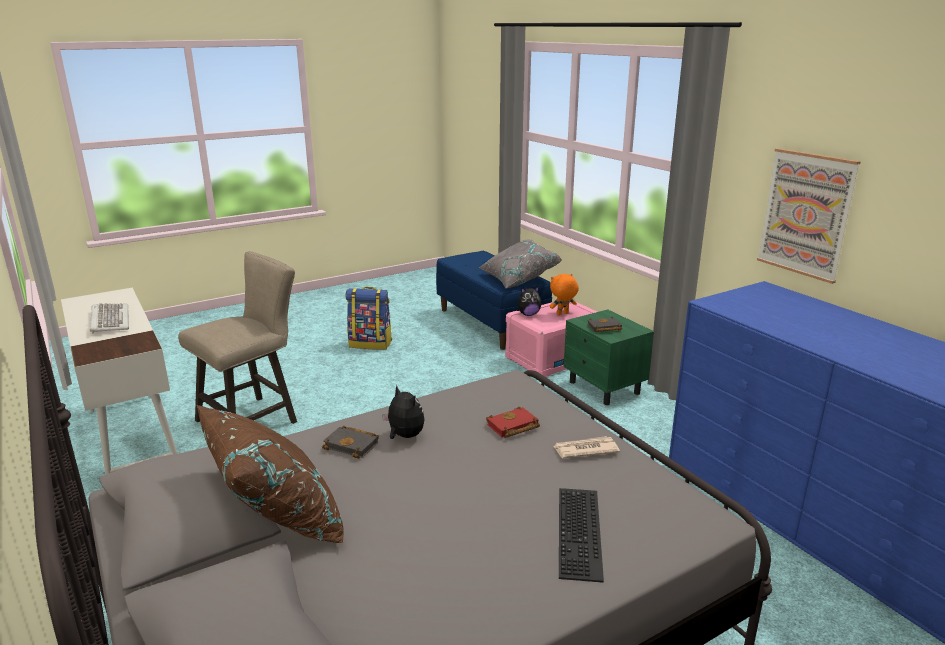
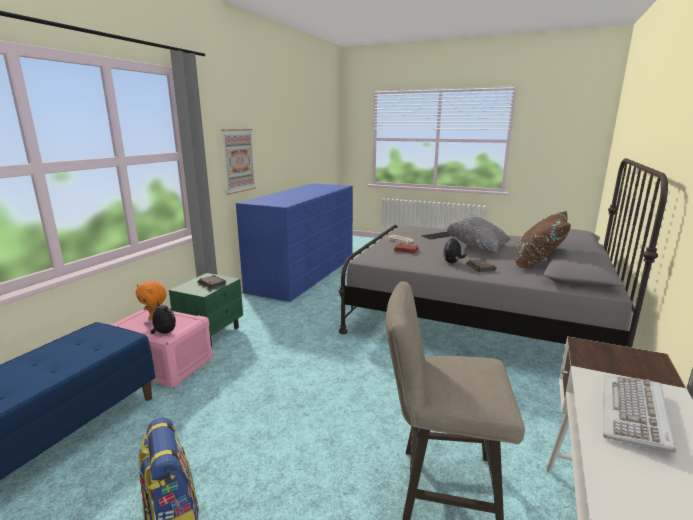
camera: 125 degrees left, 5 degrees down
grey pillow [479,239,562,288] -> grey pillow moved to [447,215,511,254]

